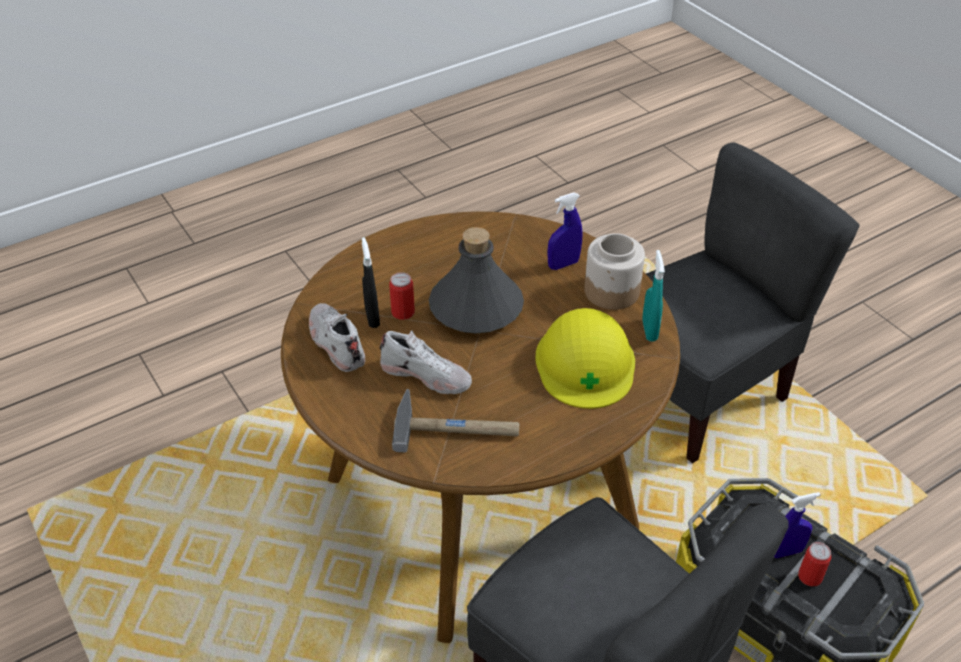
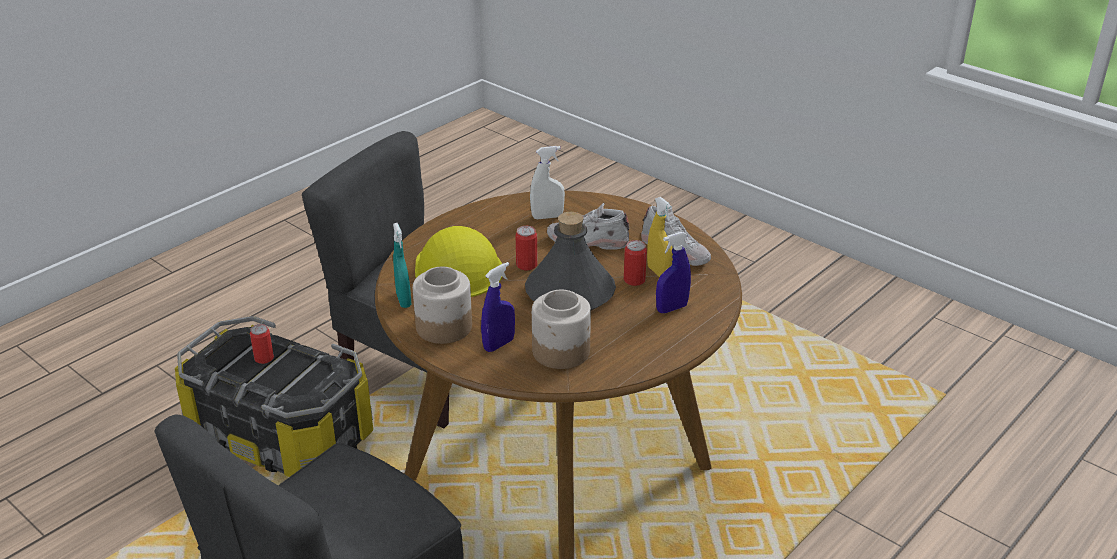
camera: 165 degrees right, 10 degrees down
black spray bottle [362,237,380,328] -> yellow spray bottle [647,197,673,277]
hammer [392,389,519,452] -> white spray bottle [530,146,565,219]
blue spray bottle [774,492,820,558] -> blue spray bottle moved to [656,232,691,313]
none -> can [516,226,538,270]
none -> jar [532,290,591,369]

